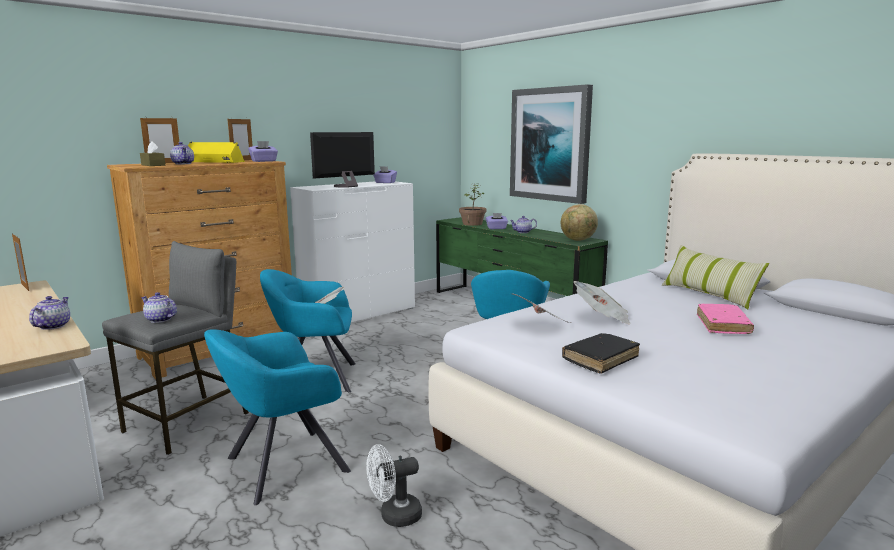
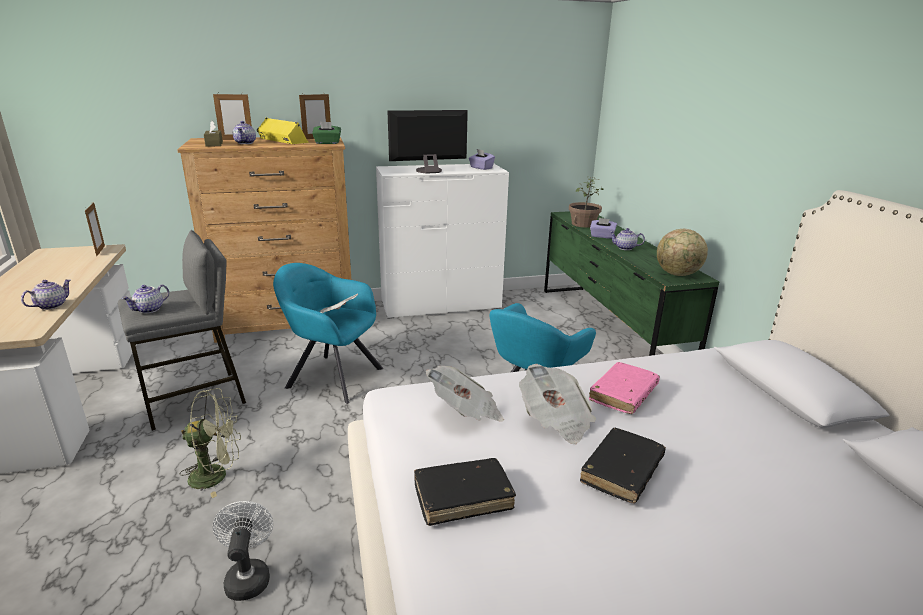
camera: 25 degrees right, 10 degrees up
teapot [141,292,177,323] -> teapot turned 105 degrees counterclockwise [122,284,169,313]
turquoise armchair [204,329,351,505] -> green fan [179,388,241,498]
purple tissue box [248,141,278,162] -> green tissue box [312,122,341,144]
white fan [366,444,422,527] -> white fan turned 75 degrees clockwise [213,501,273,601]
picture [510,84,593,204] -> none
pillow [662,245,769,309] -> none
pink book [697,304,754,334] -> pink book moved to [589,362,660,414]
none -> black book [580,428,666,503]

